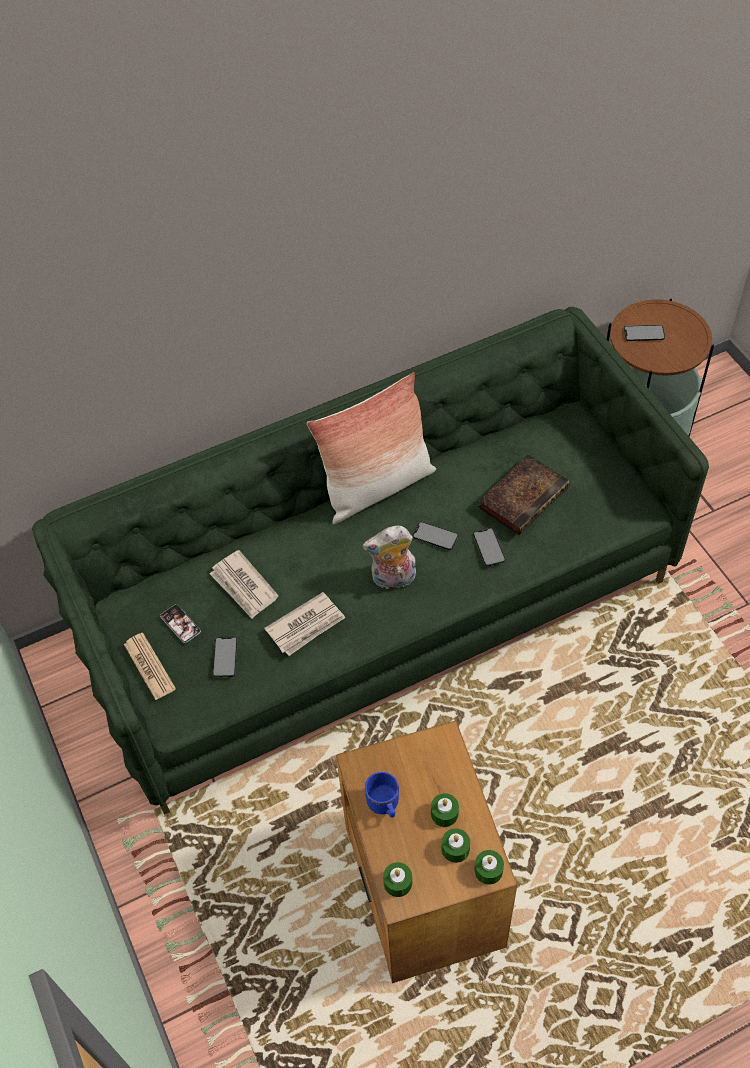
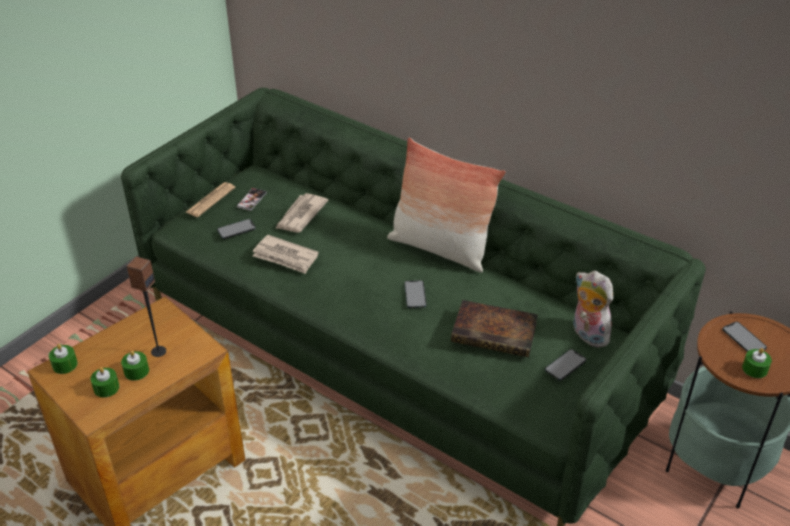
camera: 60 degrees right, 15 degrees down
plush toy [362,525,416,589] -> plush toy moved to [573,271,613,347]
blue mug [365,772,399,818] -> none
phone [473,528,505,566] -> phone moved to [545,349,586,381]
green candle [474,850,504,885] -> green candle moved to [742,348,772,378]
none -> speaker [126,256,166,357]

